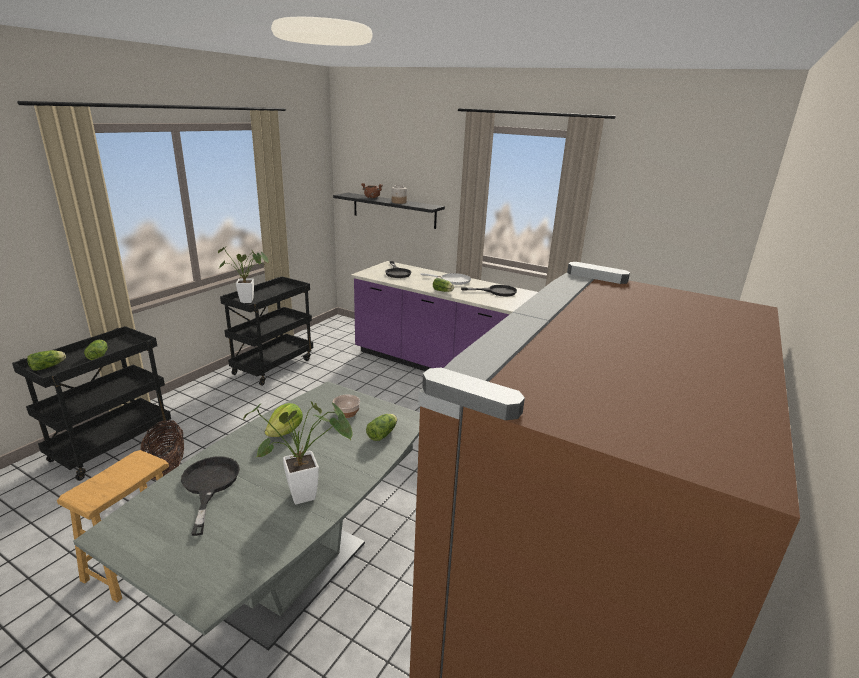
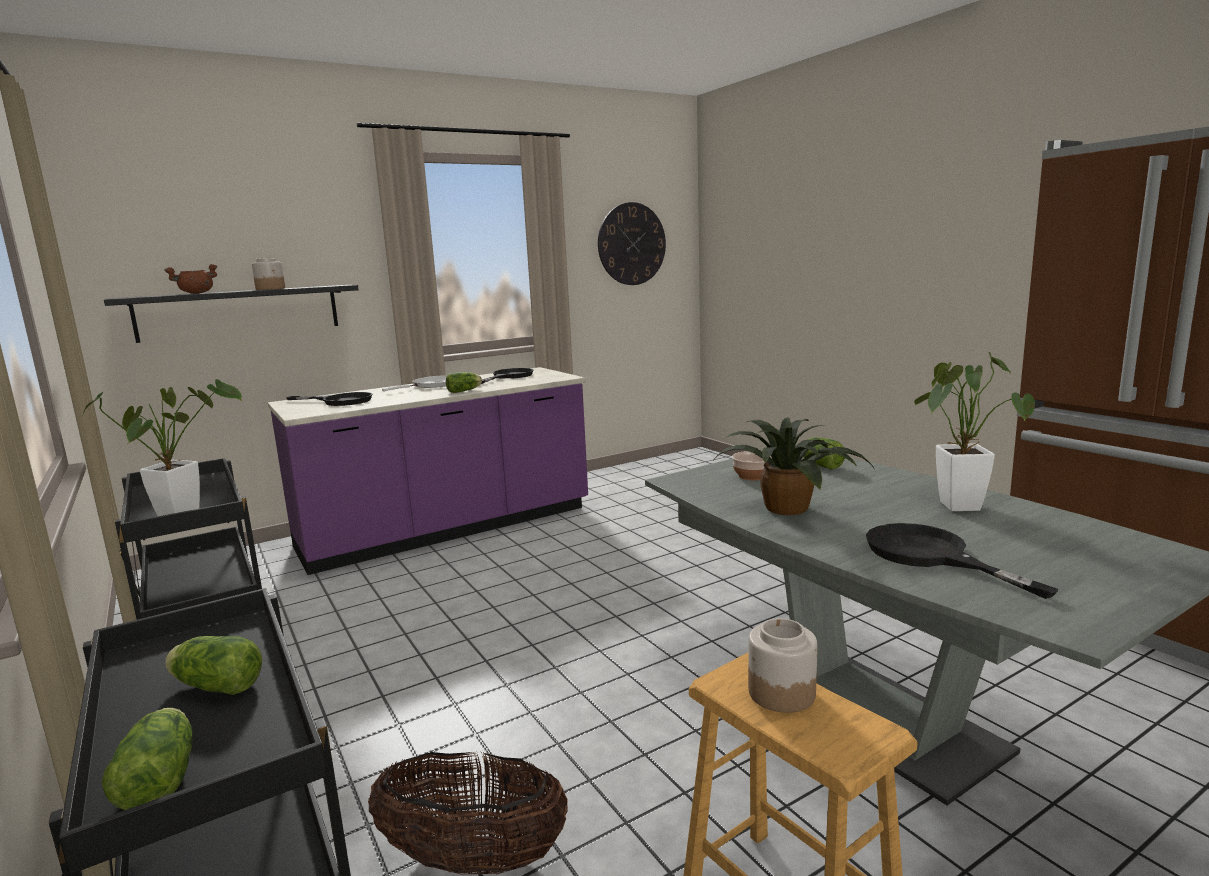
camera: 60 degrees left, 10 degrees down
black frying pan [181,457,240,536] -> black frying pan turned 45 degrees clockwise [866,523,1059,599]
lettuce [265,403,303,437] -> potted plant [715,417,876,515]
none -> wall clock [598,202,666,285]
none -> jar [748,618,817,713]

